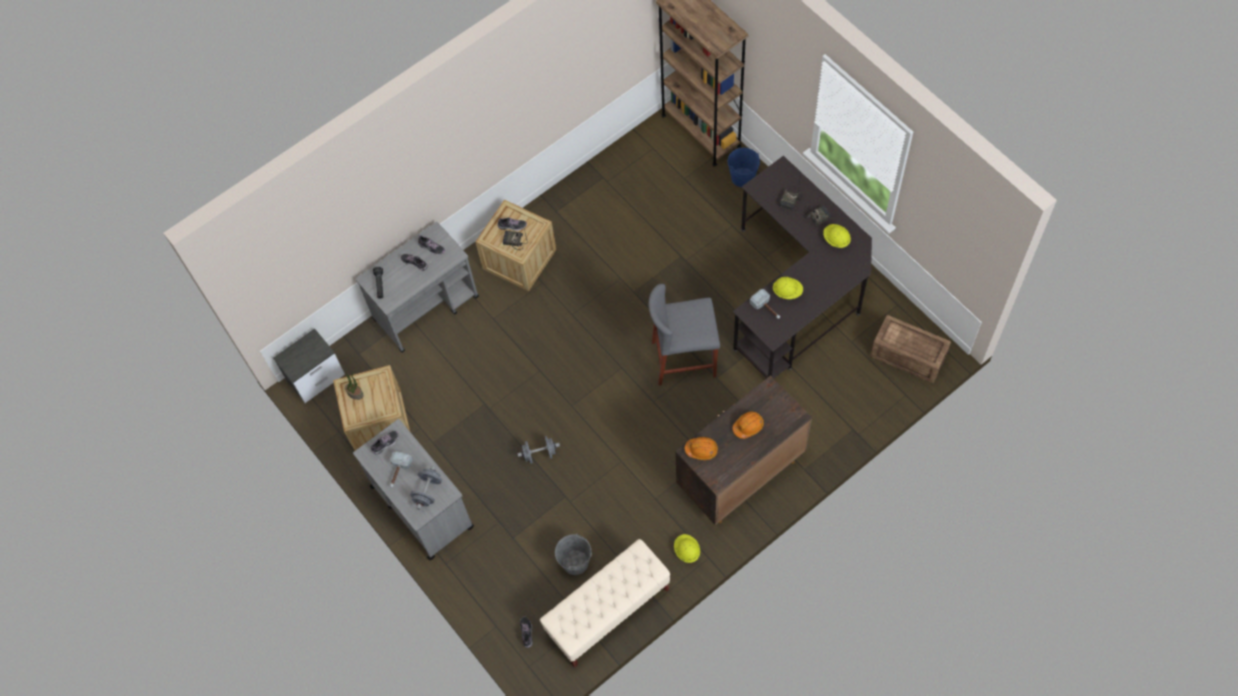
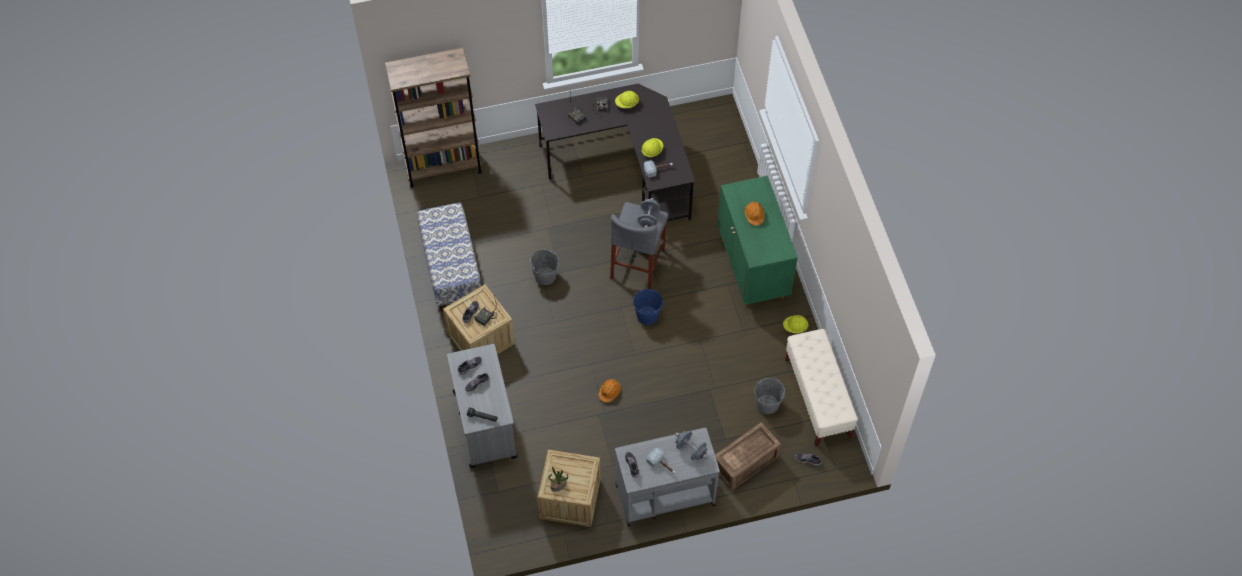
camera: 70 degrees left, 5 degrees down
nightstand [273,328,345,403] -> none
grey dumbbell [517,436,560,464] -> grey dumbbell moved to [637,198,660,228]
brown cabinet [675,375,812,525] -> green cabinet [717,175,798,307]
orange hard hat [685,437,718,460] -> orange hard hat moved to [598,379,621,403]
blue bucket [728,148,760,187] -> blue bucket moved to [633,288,664,325]
crate [870,315,951,383] -> crate moved to [715,422,781,491]
none -> bench [417,203,481,312]
none -> grey bucket [530,250,559,285]

